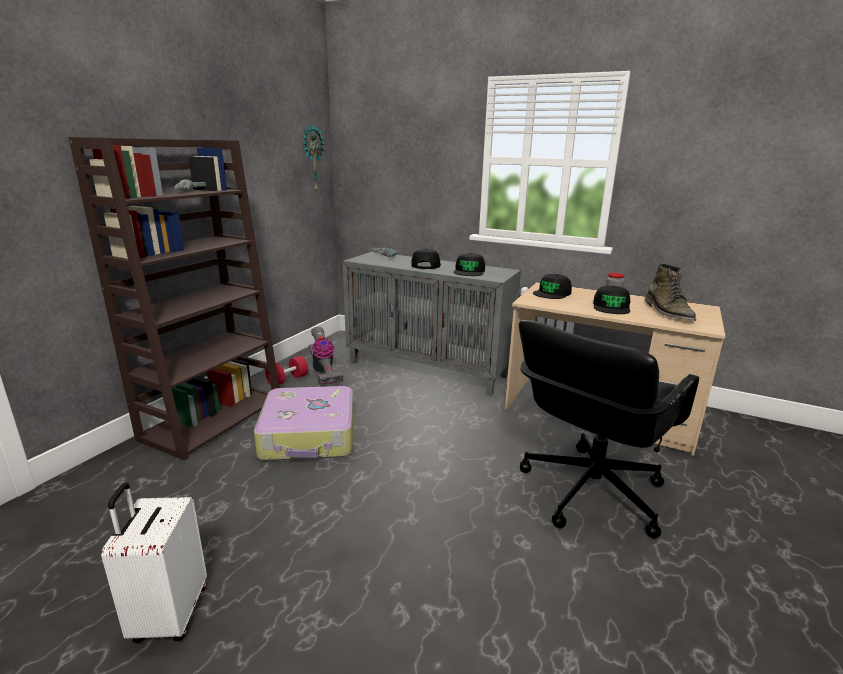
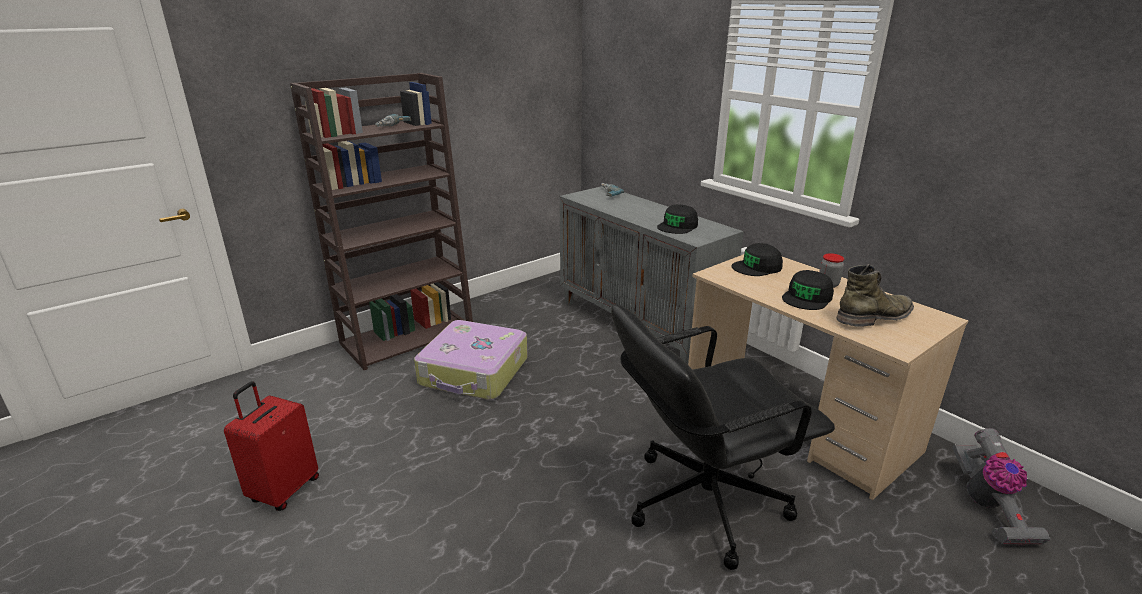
camera: 25 degrees right, 5 degrees up
white suitcase [101,482,207,643] -> red suitcase [224,381,319,511]
red dumbbell [265,356,308,385] -> none
wall clock [302,124,324,193] -> none
vacuum cleaner [309,327,344,385] -> vacuum cleaner moved to [952,428,1051,545]
black cap [411,249,441,269] -> none
green boot [645,264,696,321] -> green boot turned 135 degrees counterclockwise [836,264,914,327]

